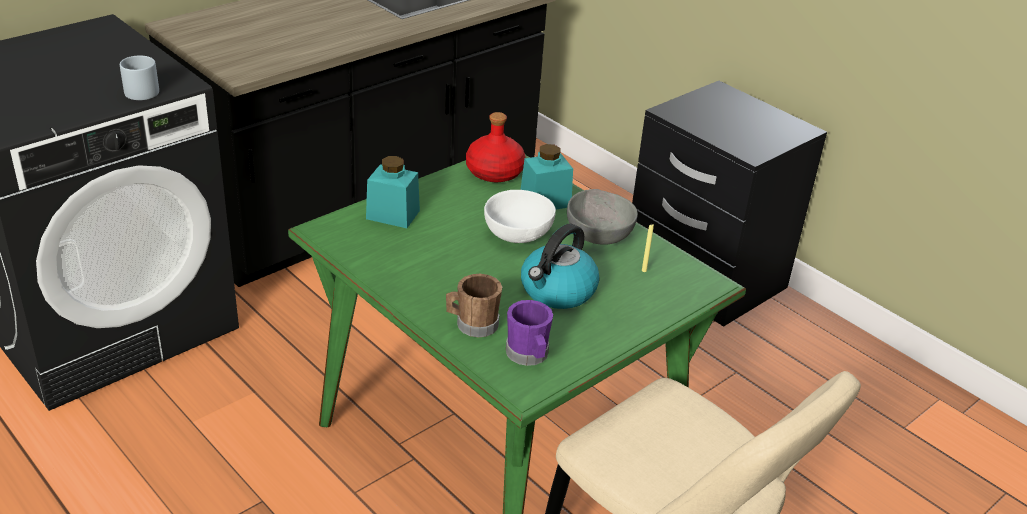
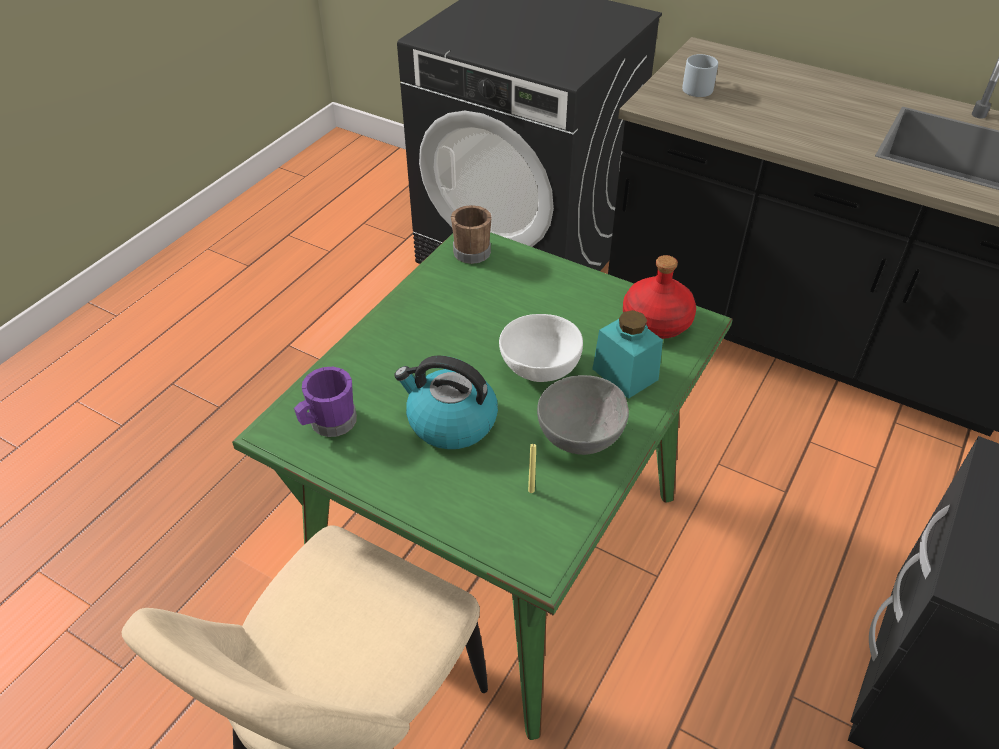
camera: 75 degrees right, 10 degrees up
grey mug [120,56,159,100] -> grey mug moved to [682,54,718,97]
turquoise jar [366,156,420,228] -> none
brown mug [446,274,502,337] -> brown mug moved to [451,205,492,264]

